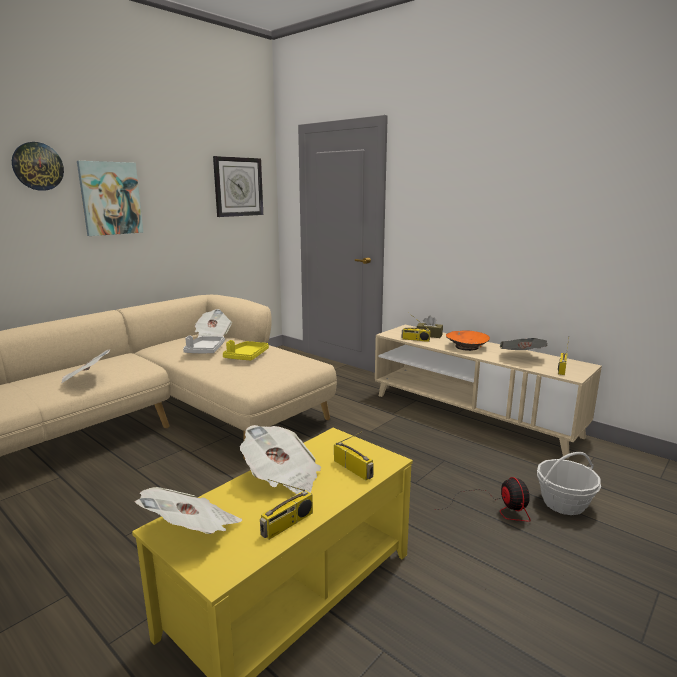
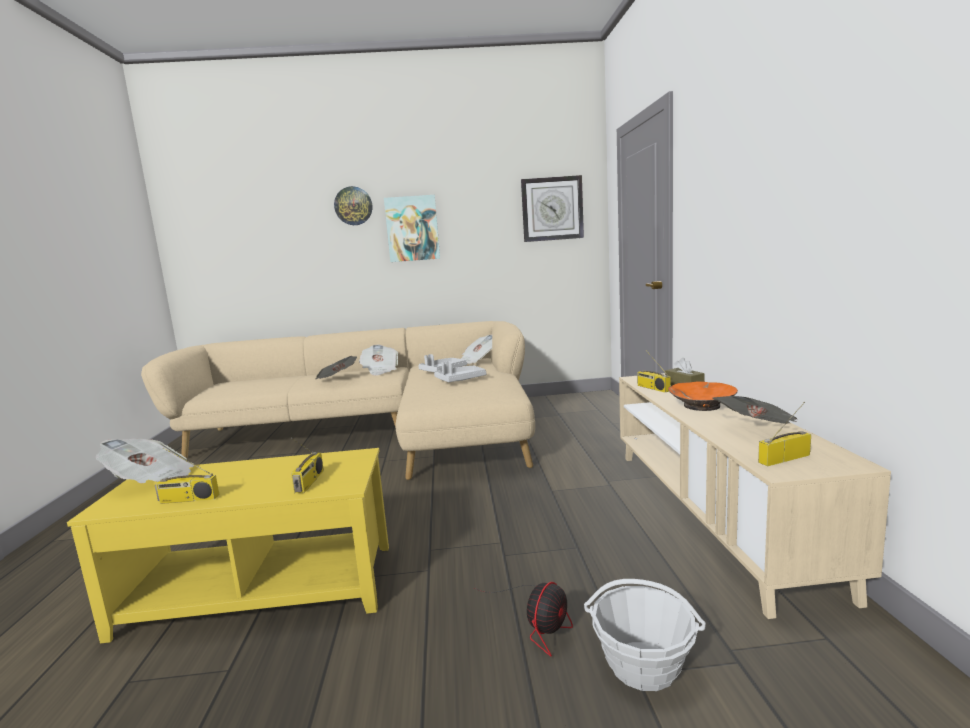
camera: 45 degrees right, 5 degrees down
yellow tray [223,340,269,360] -> grey tray [434,361,486,382]
newspaper [240,425,321,494] -> newspaper moved to [359,345,398,376]

